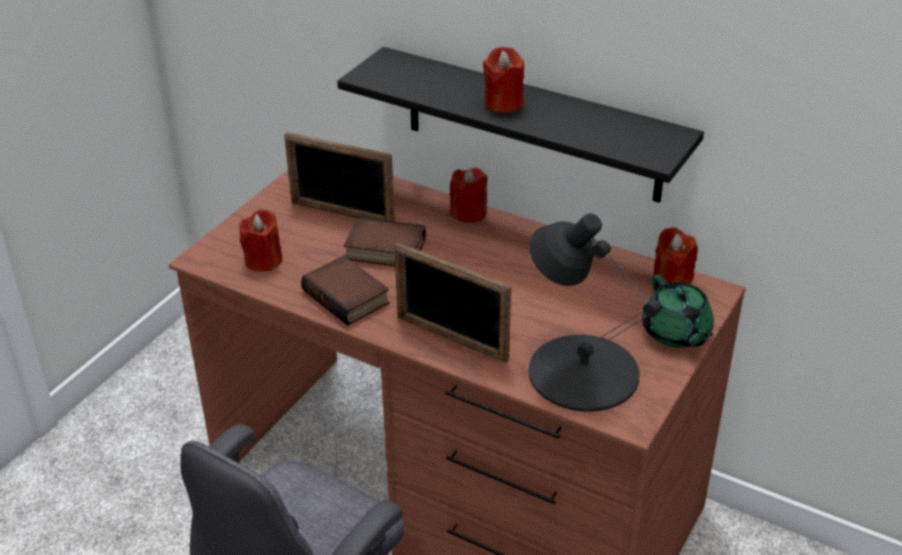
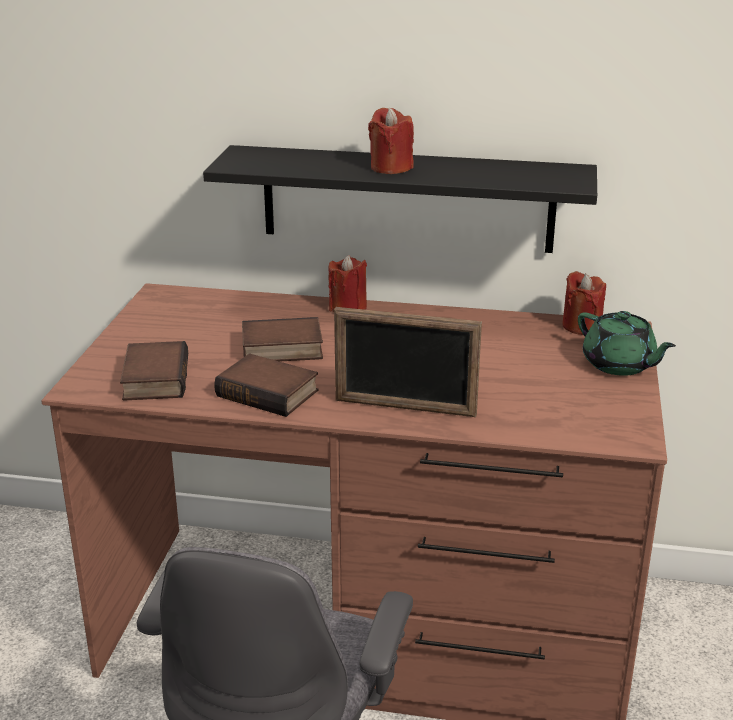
camera: 20 degrees left, 10 degrees down
red candle [239,210,282,272] -> book [120,341,188,401]
picture frame [284,132,395,222] -> none
black table lamp [529,213,662,412] -> none

